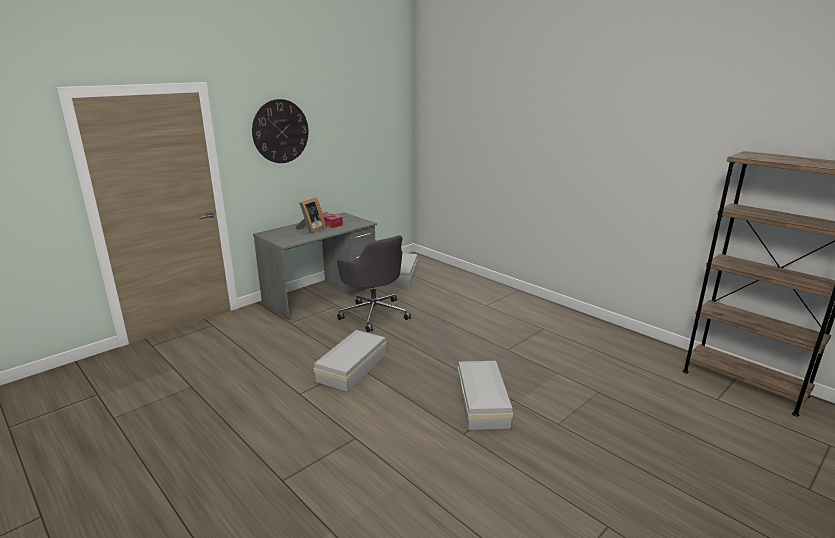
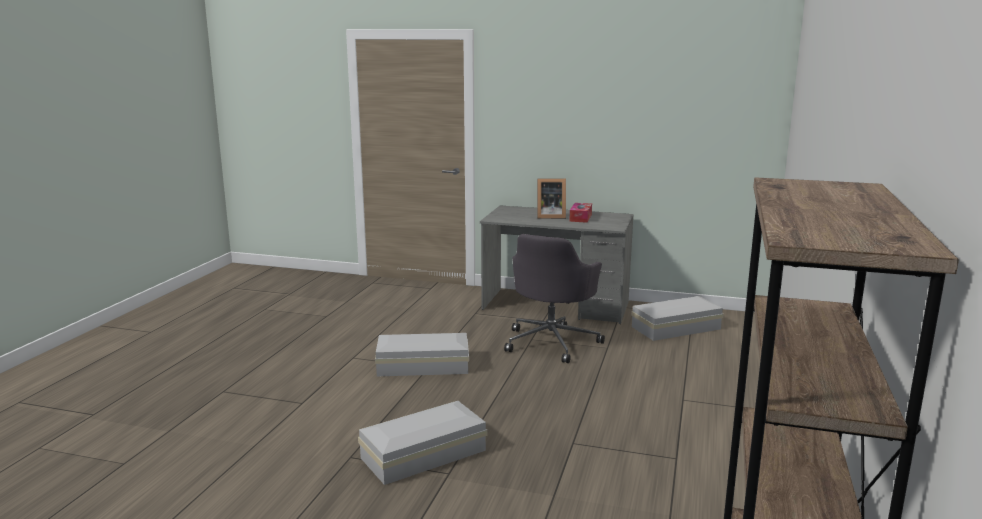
camera: 60 degrees right, 5 degrees down
wall clock [252,99,309,163] -> none

